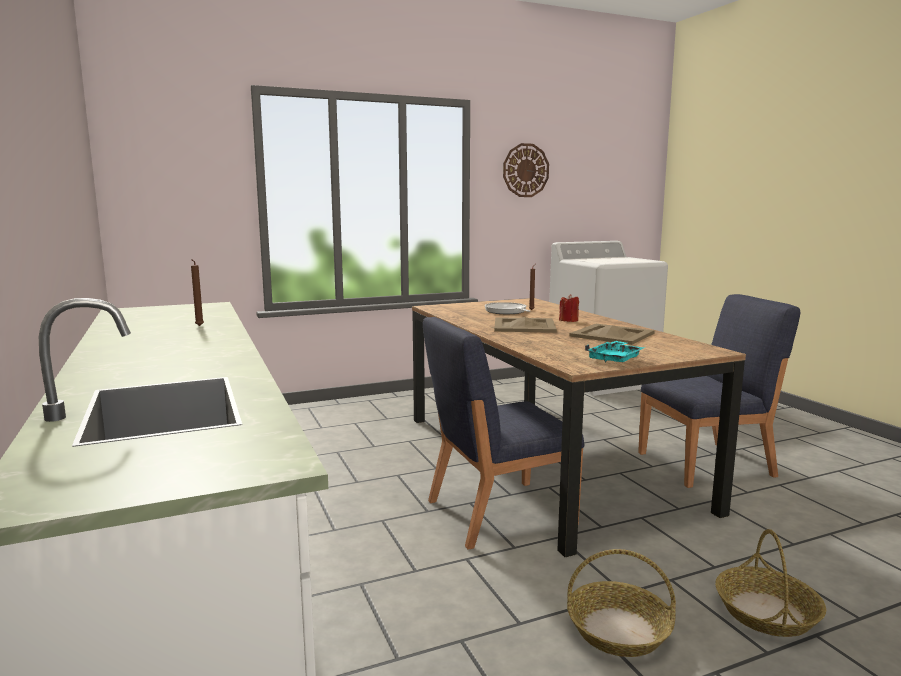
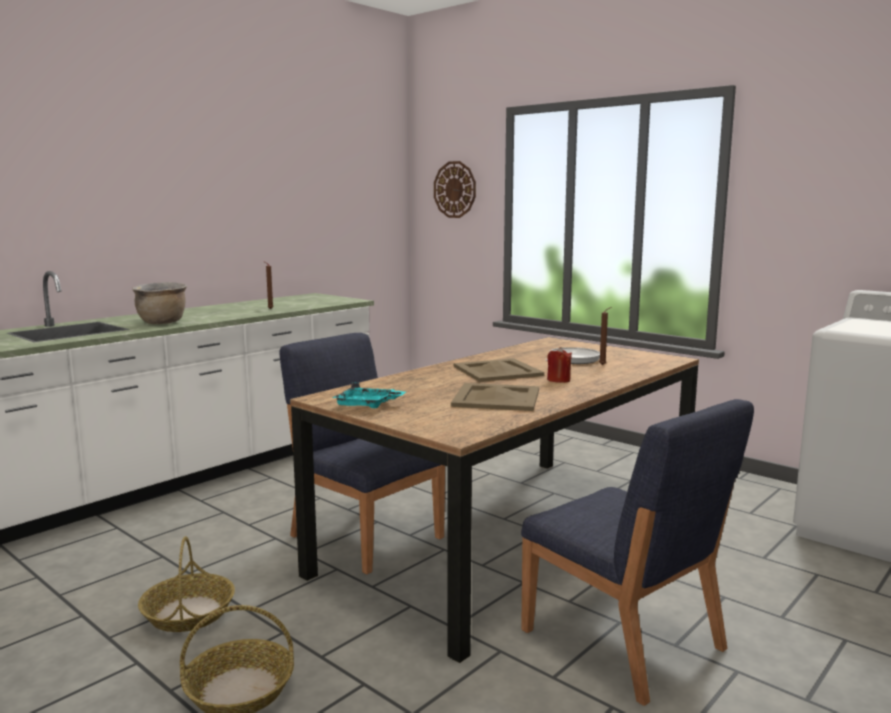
camera: 65 degrees right, 0 degrees up
wall clock [503,143,549,197] -> wall clock moved to [434,161,476,218]
none -> brown cooking pot [132,282,187,324]

